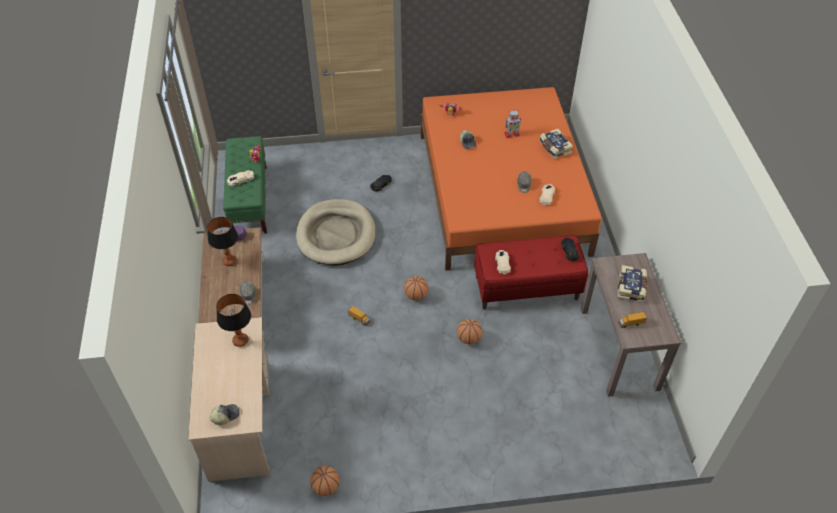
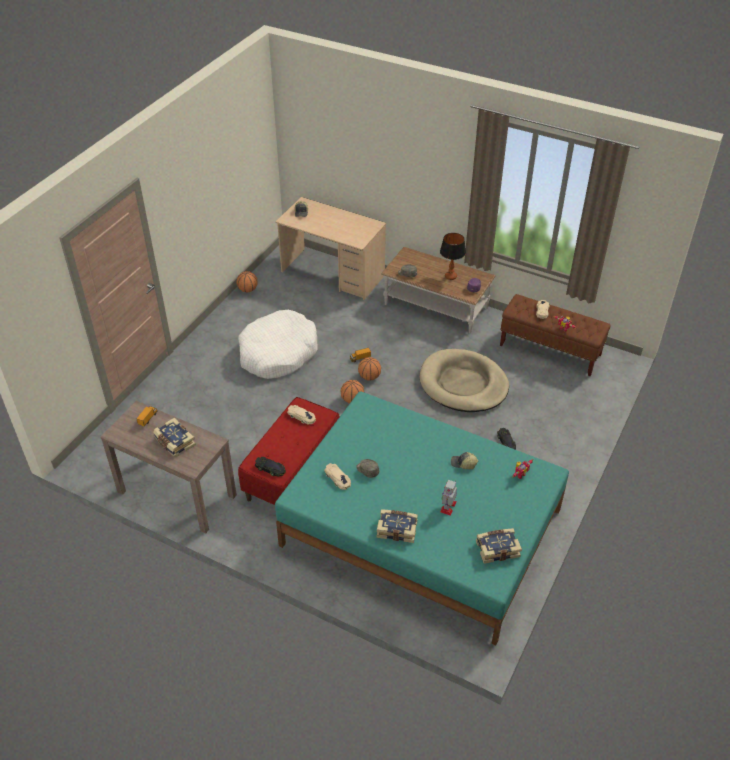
camera: 125 degrees right, 5 degrees down
table lamp [216,294,251,347] -> none
green bench [223,136,267,233] -> brown bench [500,294,611,376]
orange bed [421,87,602,271] -> turquoise bed [275,391,569,645]
basketball [457,319,482,344] -> basketball moved to [358,357,381,381]
none -> white dog bed [238,310,317,379]
none -> book [476,528,522,564]

